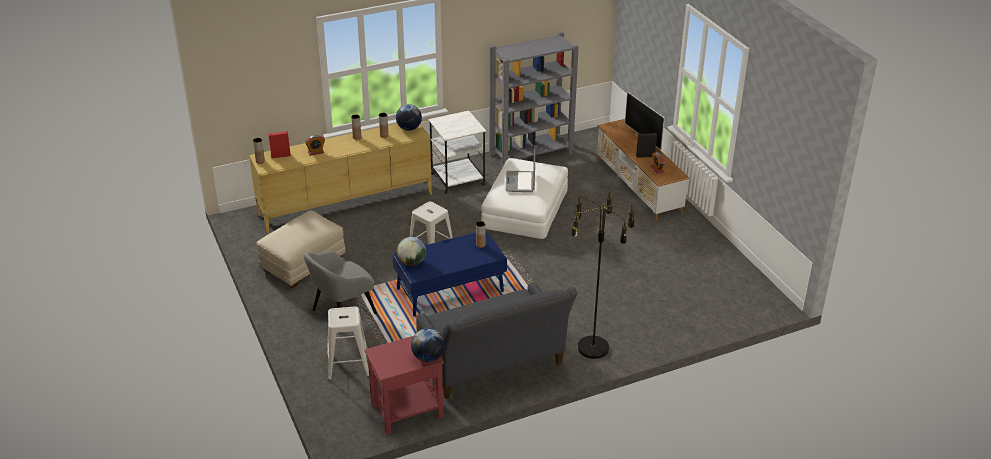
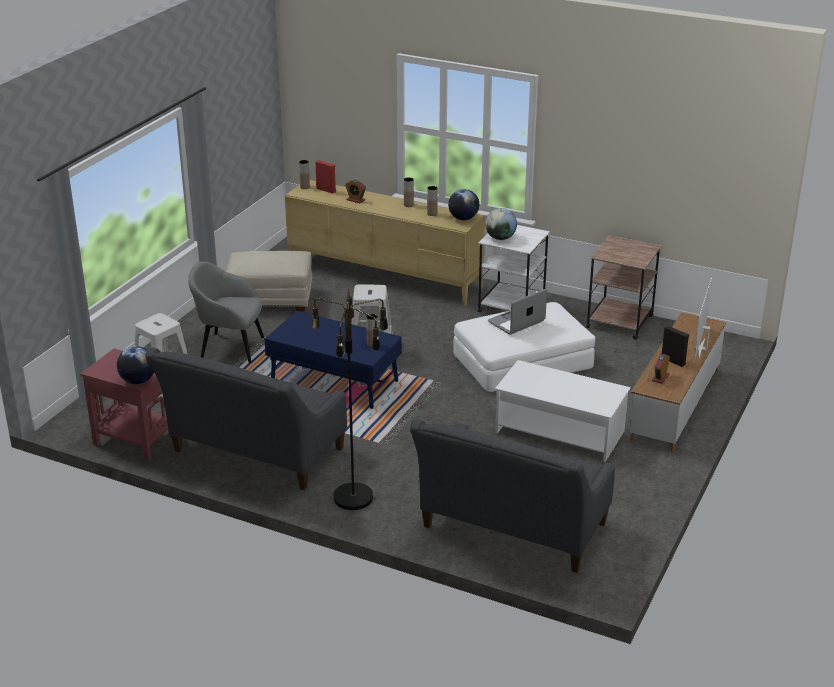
camera: 50 degrees right, 5 degrees down
globe [397,237,426,266] -> globe moved to [485,208,517,240]
grey bookcase [489,32,579,168] -> brown cart [586,235,662,340]
none -> grey sofa [410,419,615,573]
none -> white coffee table [495,360,631,462]

